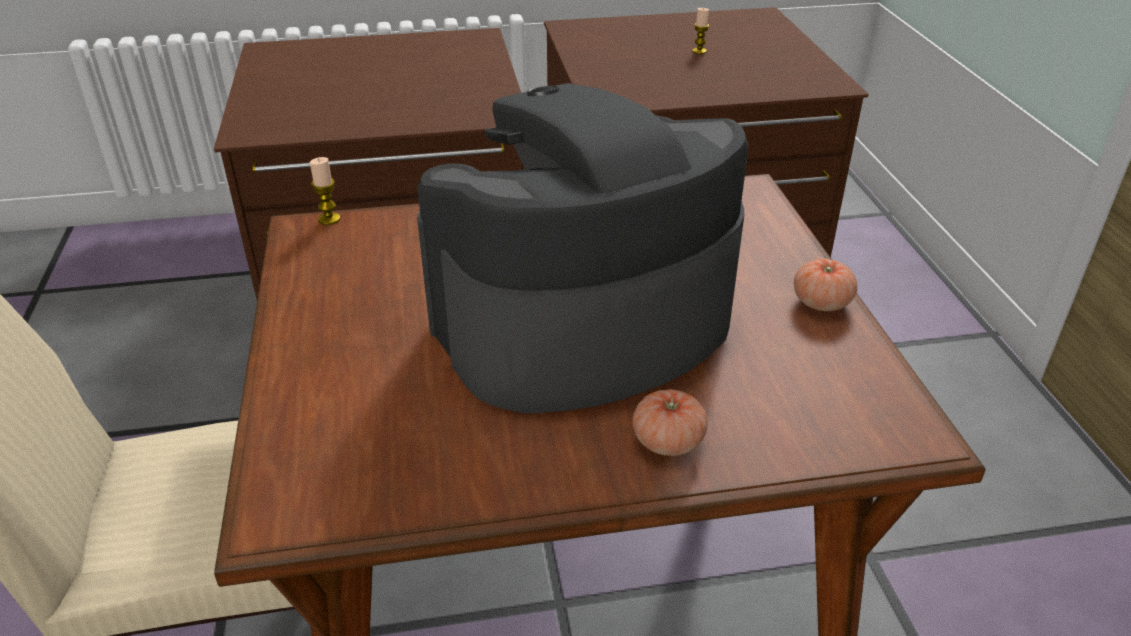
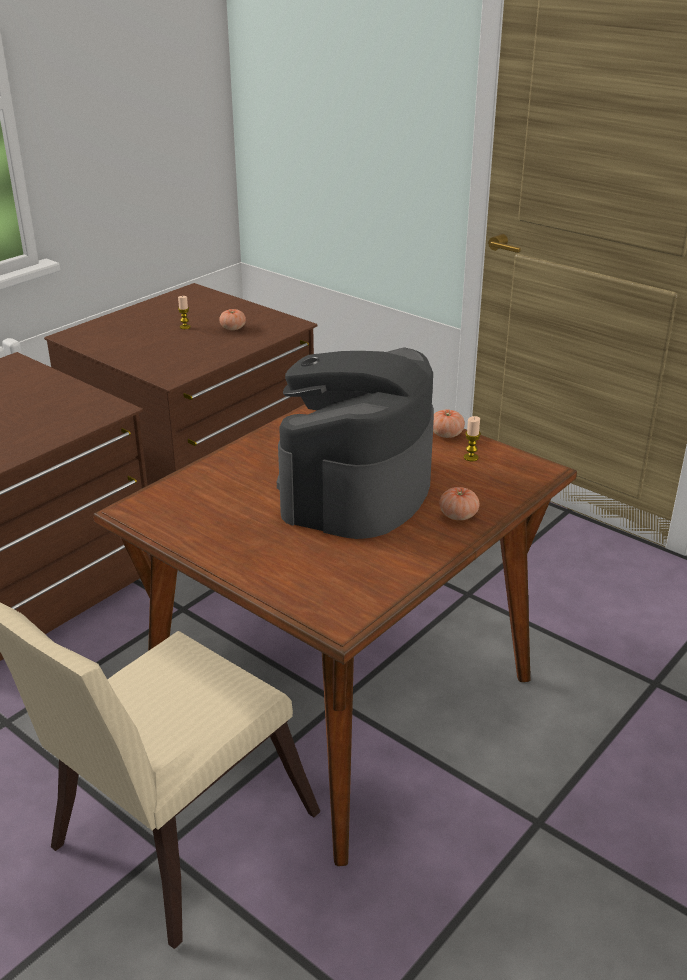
camera: 40 degrees left, 5 degrees down
candle [310,157,341,225] -> candle moved to [464,416,481,462]
none -> tomato [219,309,246,330]

